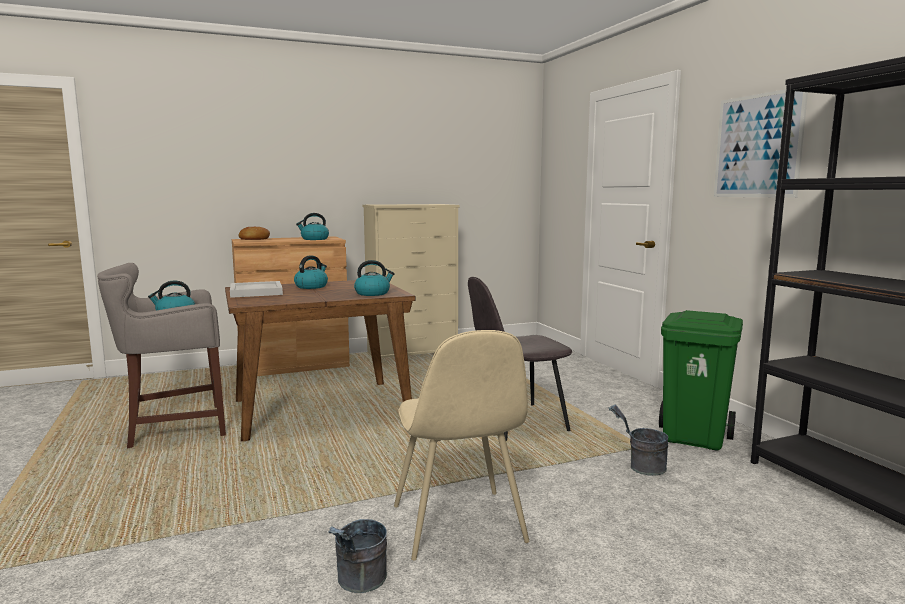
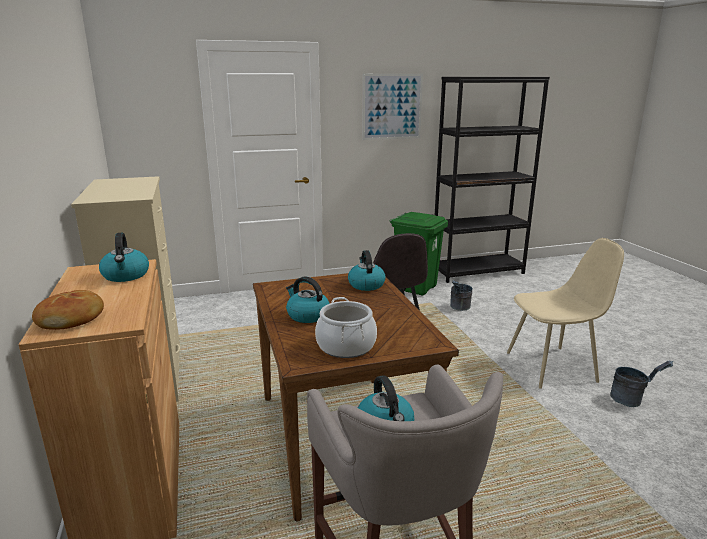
camera: 85 degrees left, 10 degrees up
white tray [230,281,283,298] -> cooking pot [315,297,377,358]

